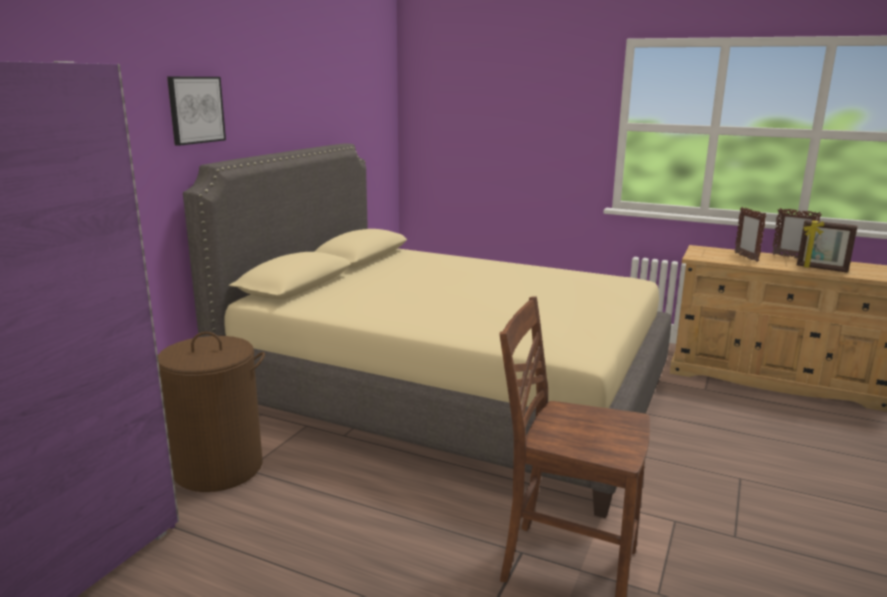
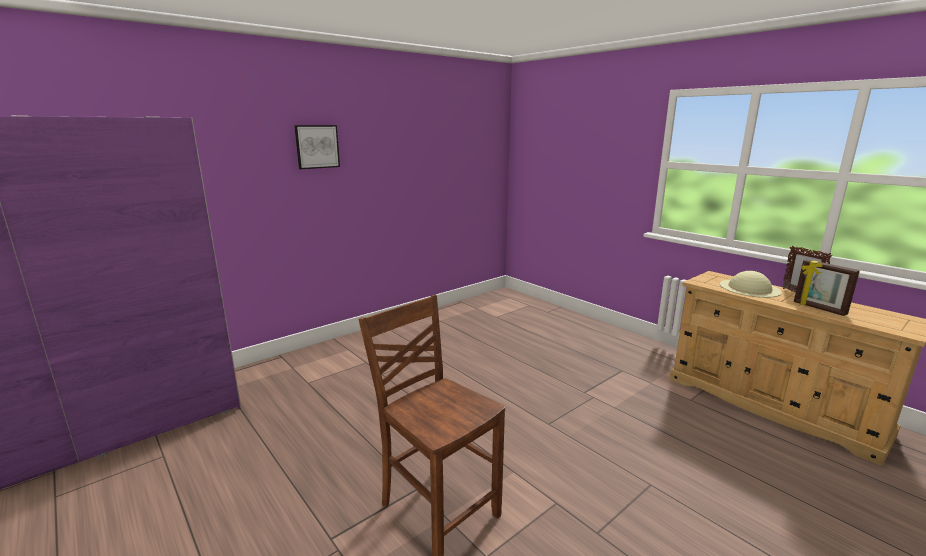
camera: 25 degrees right, 0 degrees up
brown laundry basket [158,332,265,492] -> none
beige bed [183,143,672,519] -> none
picture frame [735,207,767,262] -> beige hat [720,271,782,298]

